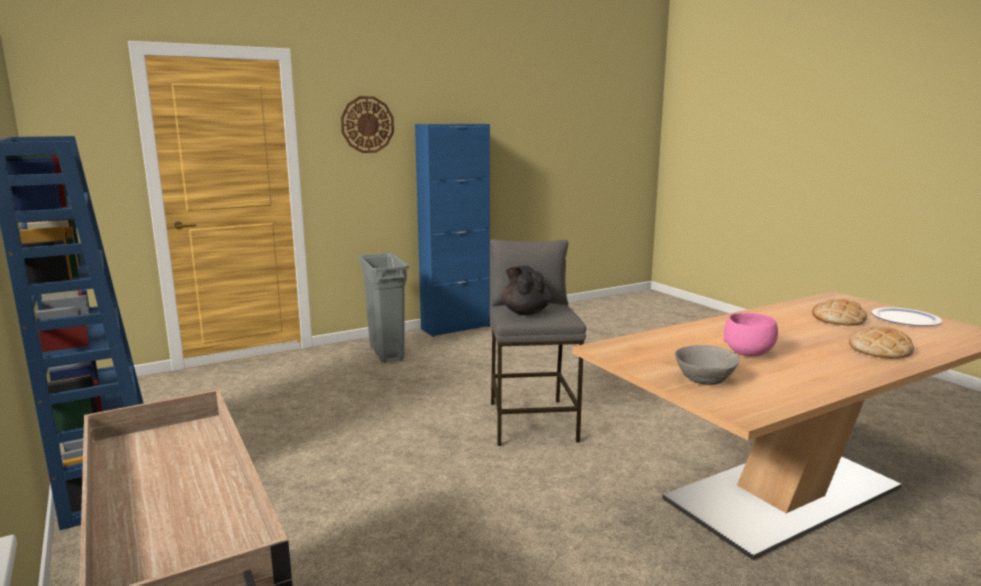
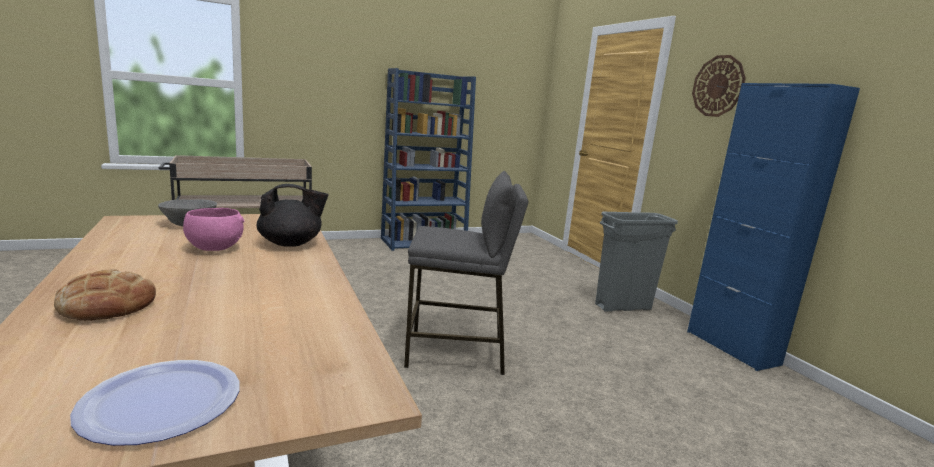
camera: 95 degrees right, 0 degrees up
black teapot [502,265,551,315] -> black teapot moved to [256,184,329,247]
bread [812,299,867,326] -> none

